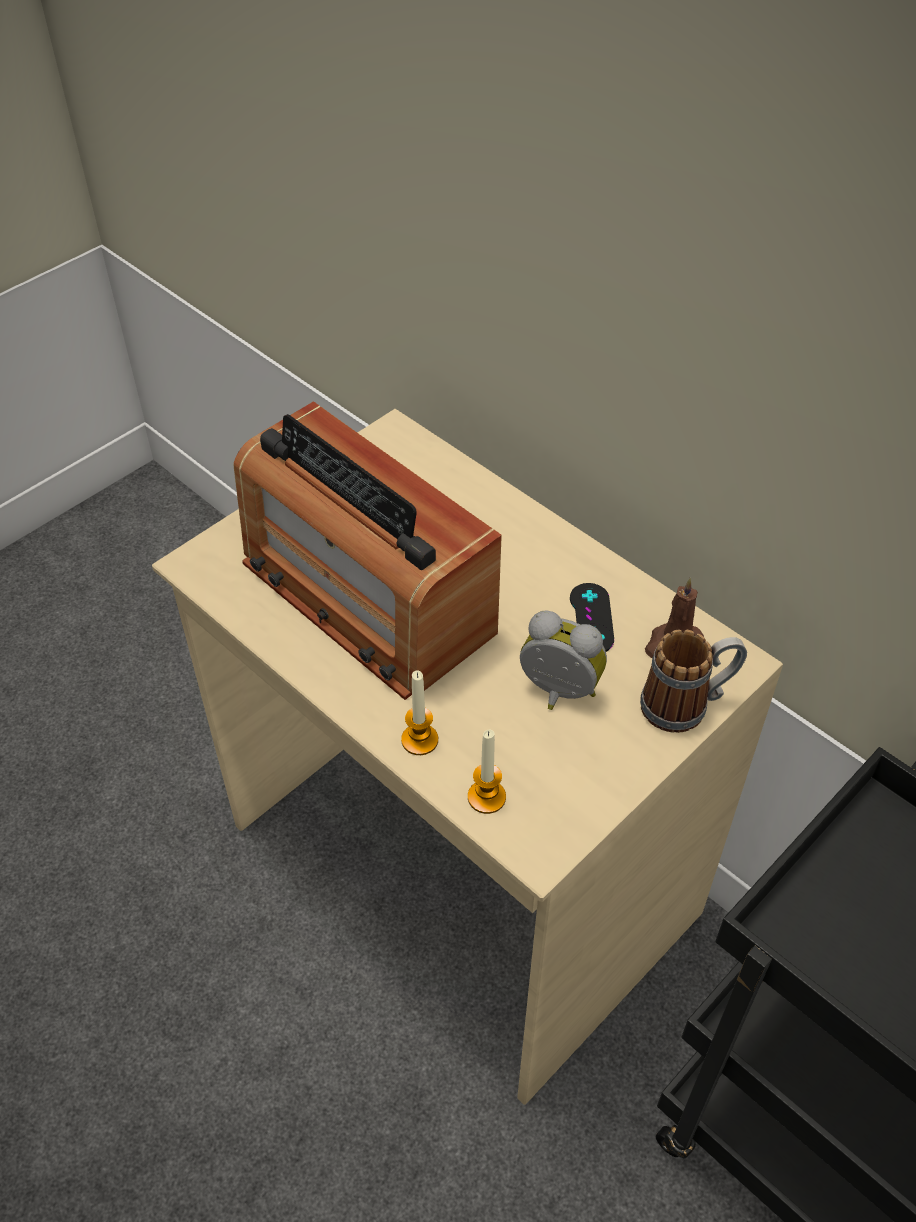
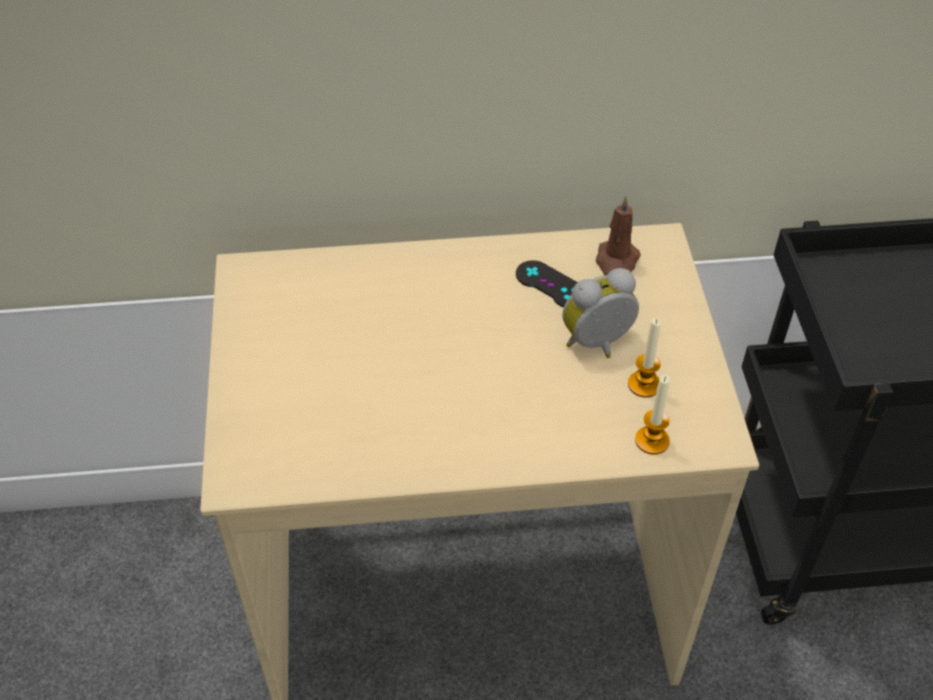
camera: 50 degrees left, 0 degrees up
radio [234,401,502,700] -> none
candle [401,671,438,755] -> candle moved to [628,318,661,397]
mug [640,630,747,733] -> none

